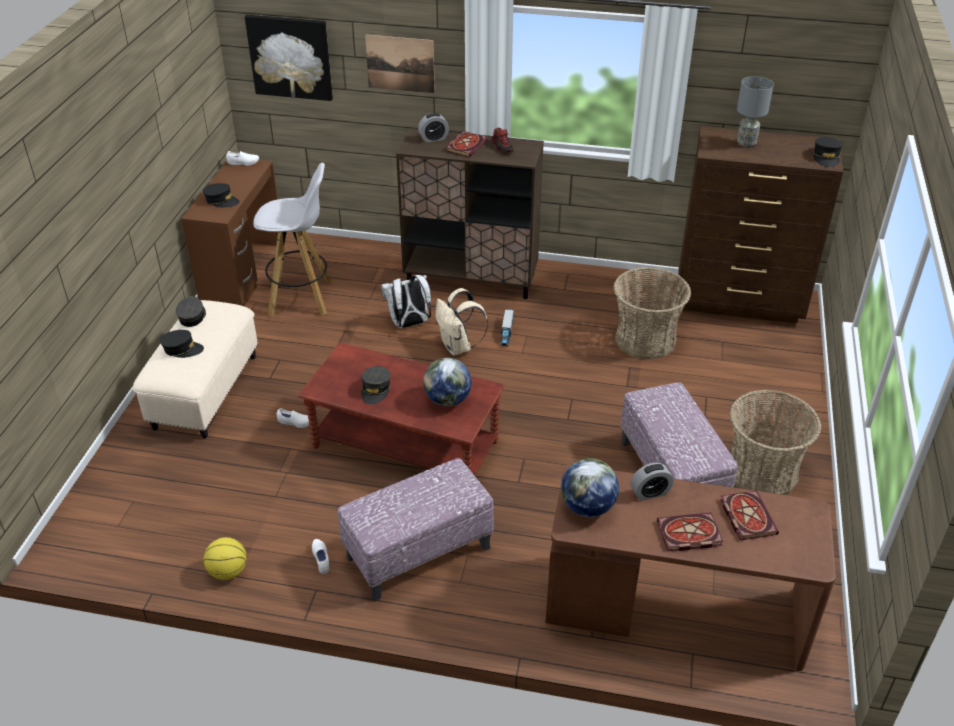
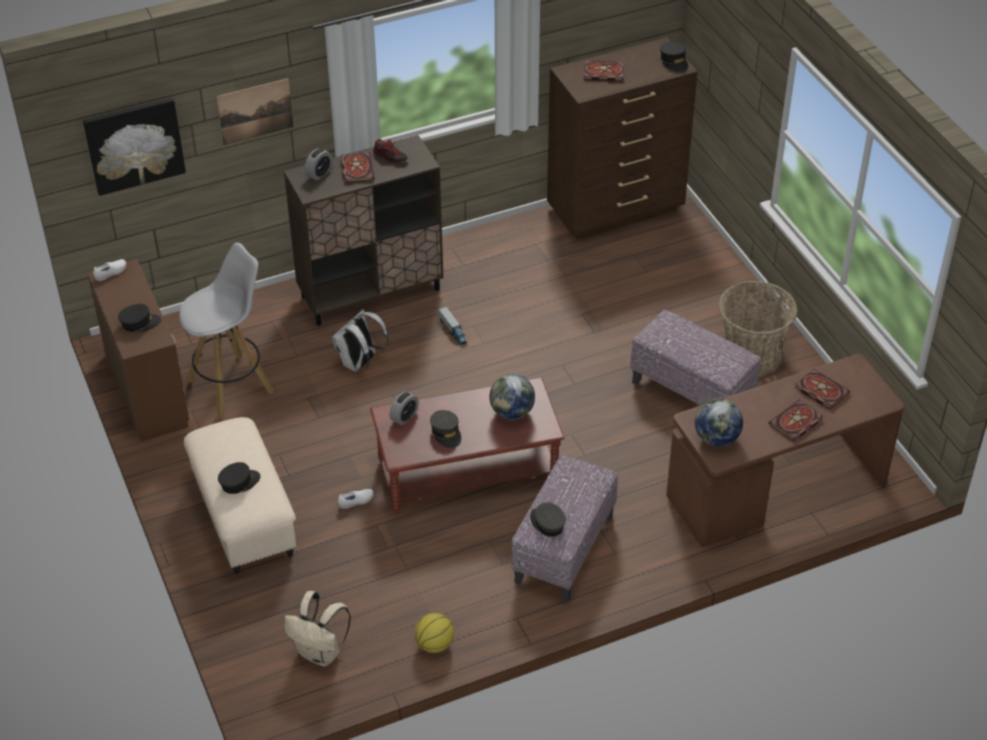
camera: 35 degrees left, 5 degrees up
grey cap [176,297,206,327] -> grey cap moved to [530,502,566,537]
white shoe [312,539,330,574] -> none
beige backpack [436,288,488,356] -> beige backpack moved to [284,591,351,666]
basket [613,267,691,360] -> none
alarm clock [631,463,674,501] -> alarm clock moved to [389,391,419,425]
grey table lamp [737,76,774,148] -> book [584,60,624,81]

